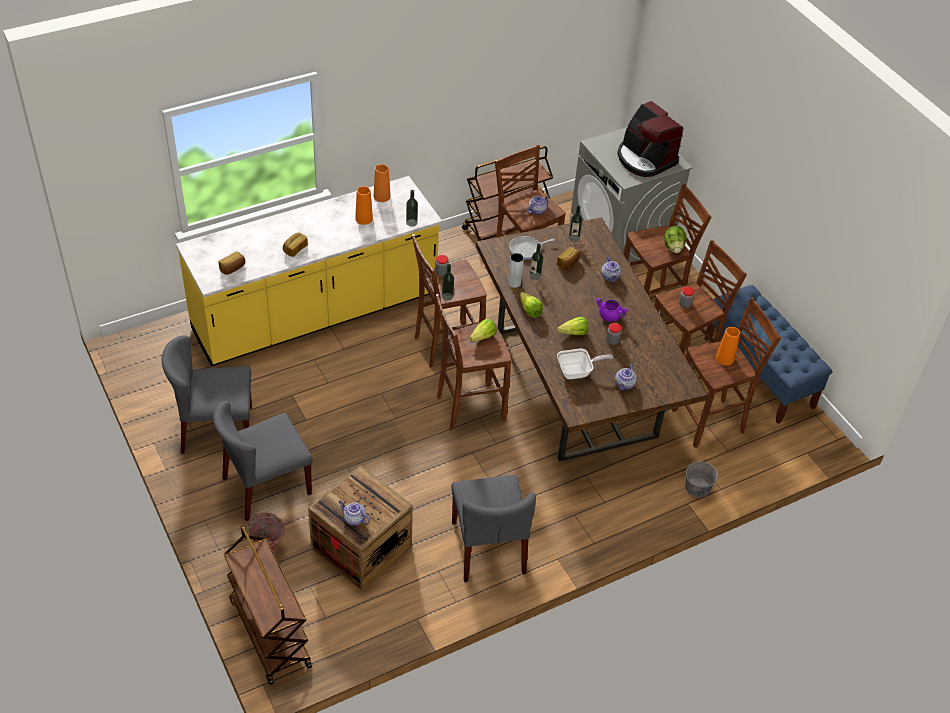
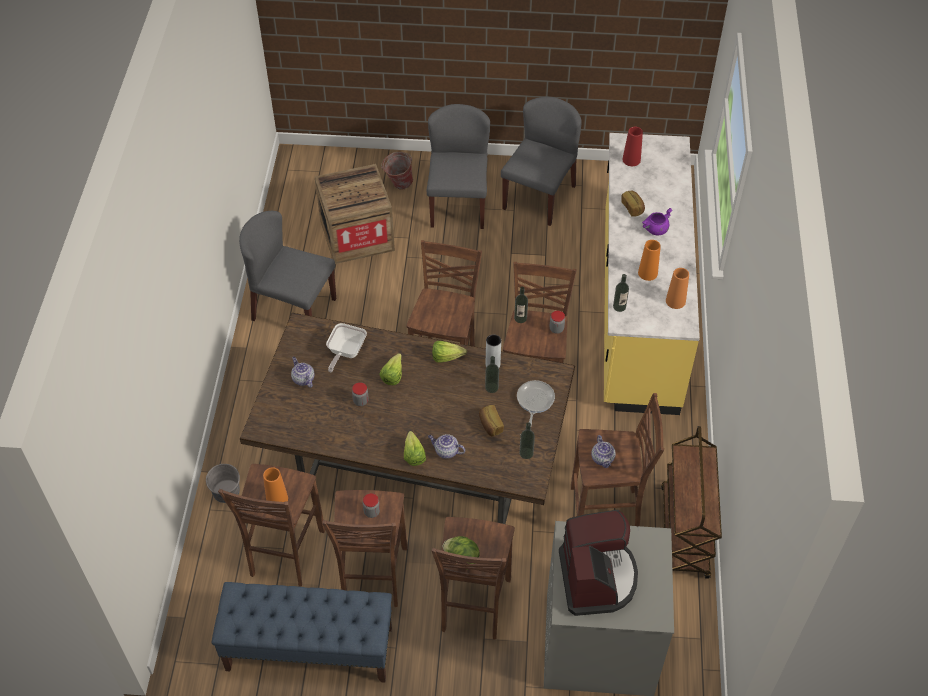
camera: 125 degrees right, 5 degrees up
bread [218,252,245,275] -> red vase [622,127,643,166]
brown cart [224,526,312,685] -> none
teapot [339,501,370,526] -> none
lettuce [470,319,497,342] -> lettuce moved to [404,431,426,466]
purple cooking pot [596,298,628,322] -> purple cooking pot moved to [642,208,673,235]
coffee machine [617,101,683,177] -> coffee machine turned 90 degrees clockwise [559,510,638,616]

